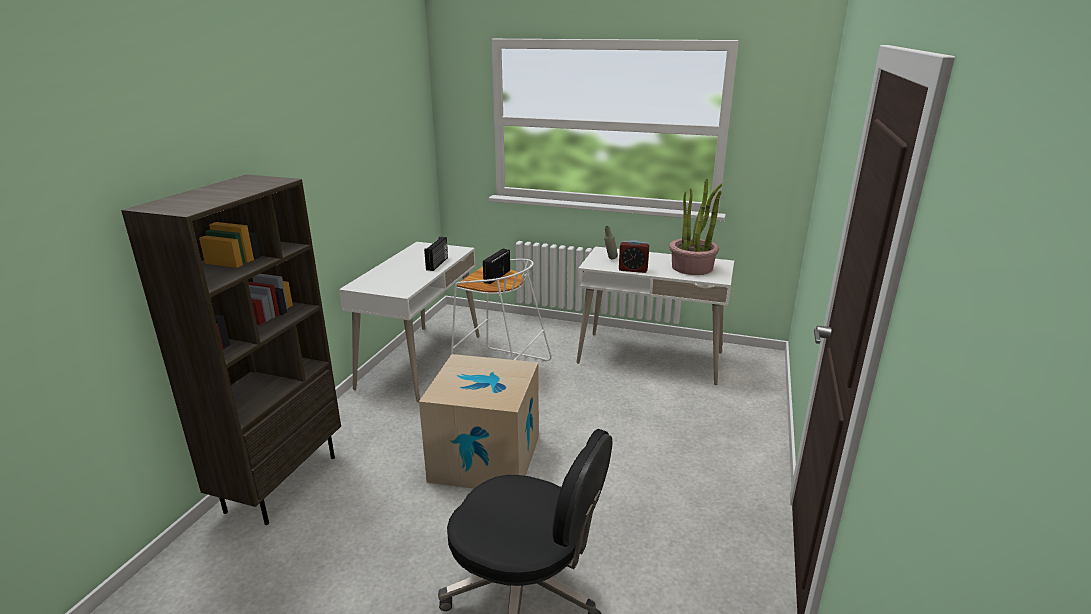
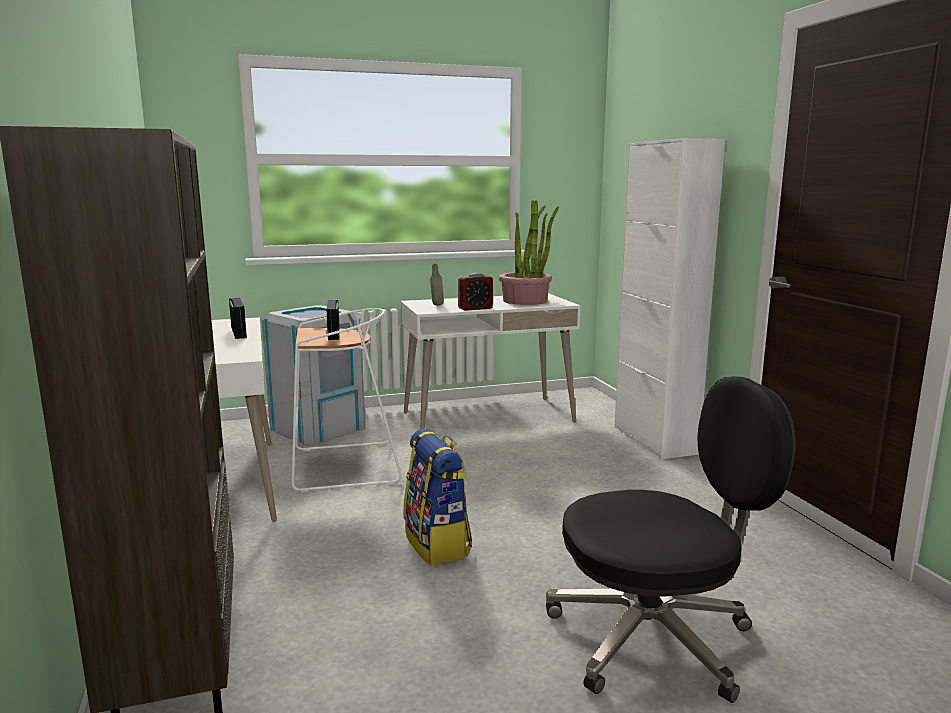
camera: 35 degrees left, 10 degrees down
cardboard box [419,354,539,489] -> backpack [403,429,472,565]
none -> grey trash can [262,305,365,445]
none -> white cabinet [614,138,725,459]

